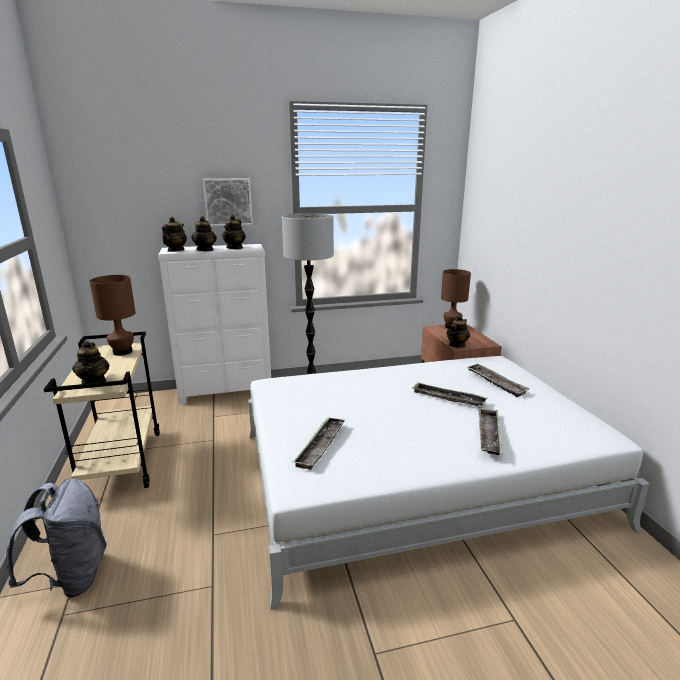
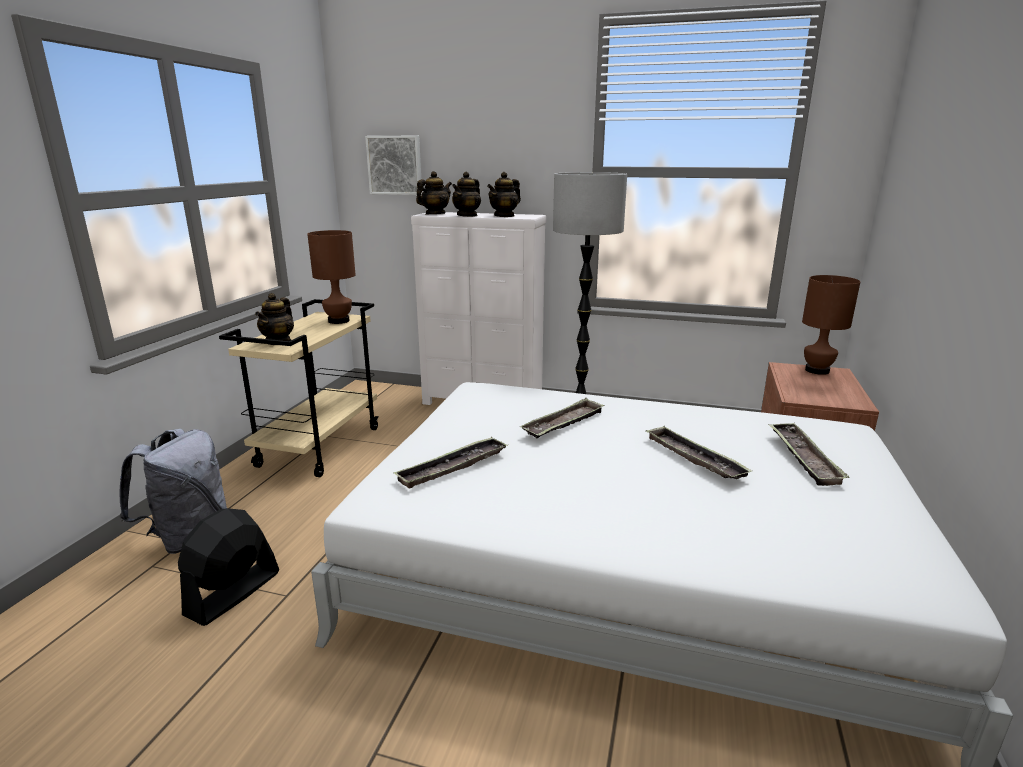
camera: 30 degrees right, 0 degrees up
picture [203,178,253,226] -> picture moved to [365,136,422,195]
teapot [447,315,470,347] -> none
tray [478,407,503,455] -> tray moved to [520,398,604,438]
none -> black fan [178,508,279,626]

